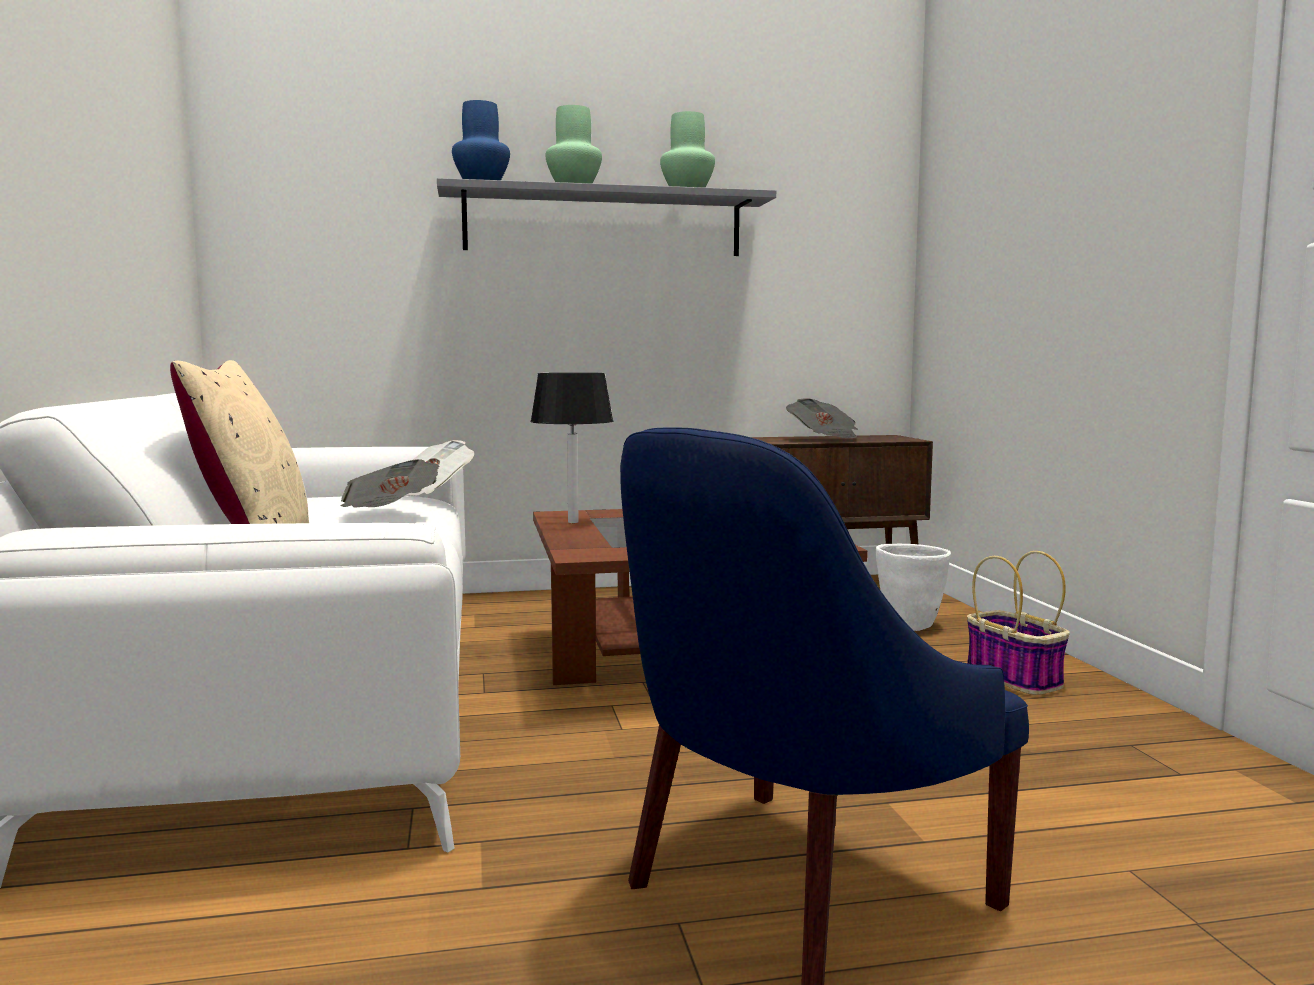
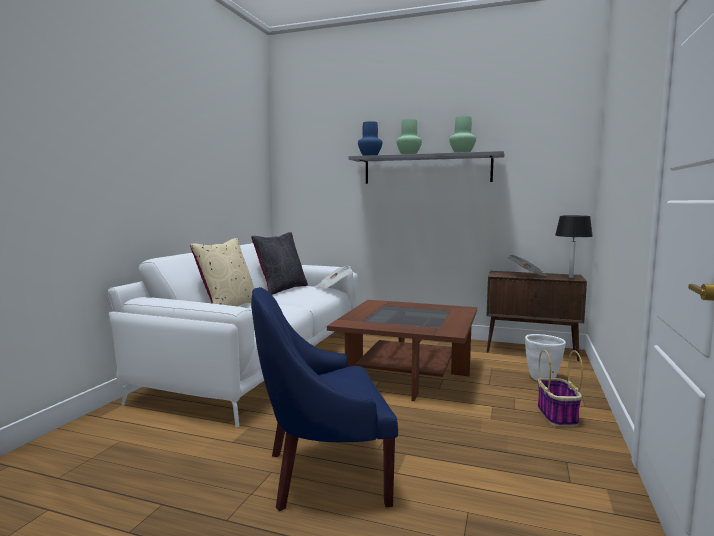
camera: 30 degrees right, 0 degrees up
newspaper [340,459,439,508] -> none
black table lamp [530,373,614,523] -> black table lamp moved to [555,216,593,278]
none -> black pillow [251,232,308,295]

